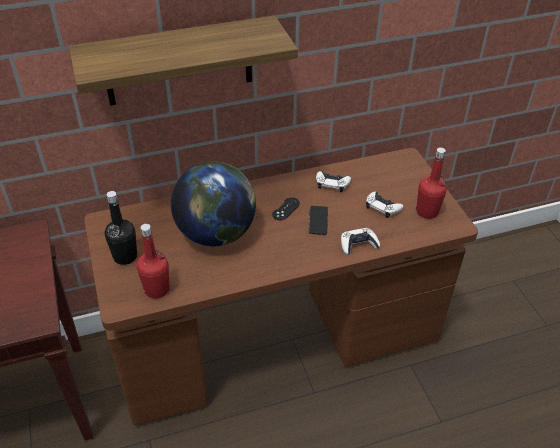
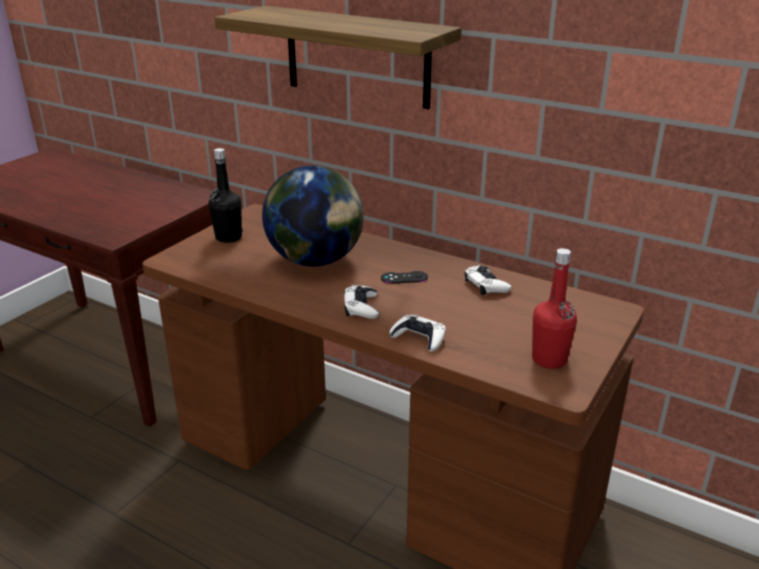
camera: 50 degrees right, 15 degrees down
red bottle [137,224,170,298] -> none
phone [309,206,328,235] -> none
white game controller [366,192,403,218] -> white game controller moved to [344,285,379,319]

